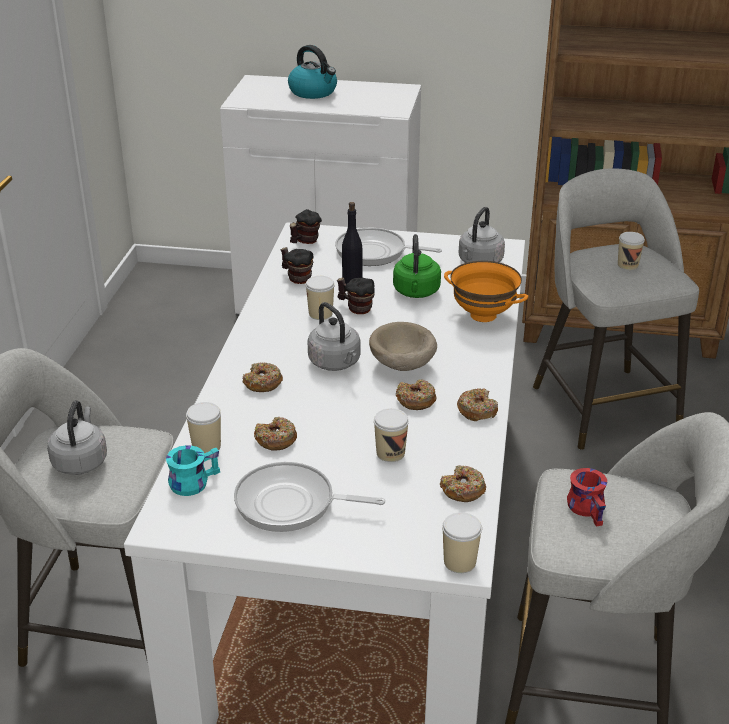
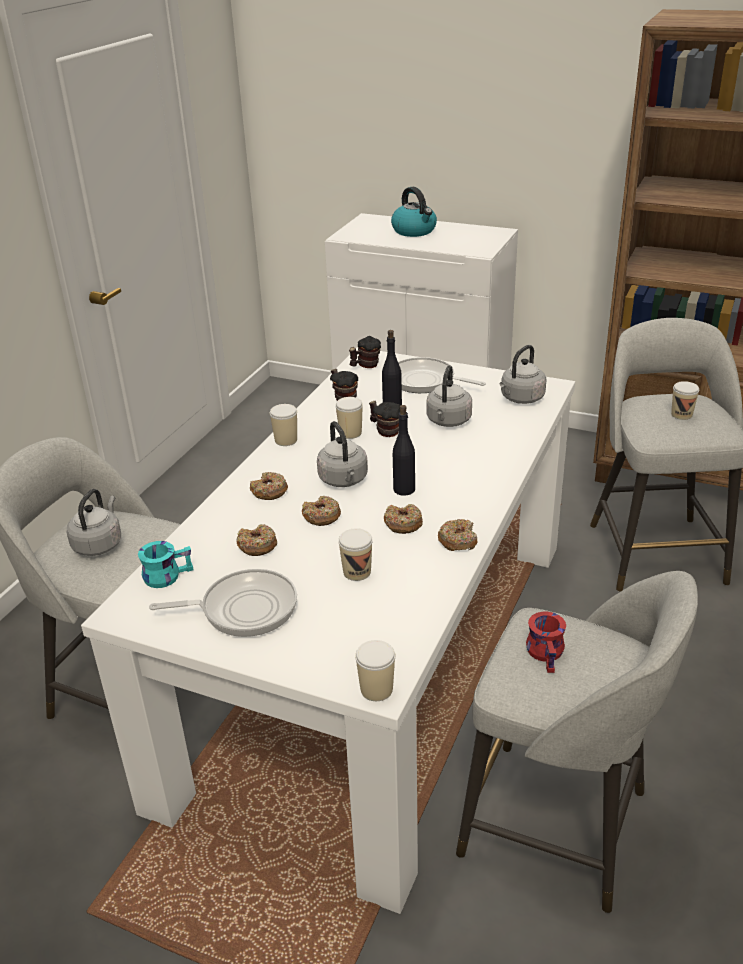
camera: 15 degrees right, 0 degrees up
cup [186,402,221,453] -> cup moved to [270,404,297,446]
frying pan [234,462,385,532] -> frying pan turned 150 degrees clockwise [149,569,297,637]
beige bowl [369,322,437,371] -> black bottle [393,405,415,496]
green kettle [393,234,441,298] -> grey kettle [426,365,472,427]
donut [440,465,486,502] -> donut moved to [302,496,341,526]
orange bowl [444,261,528,322] -> none

